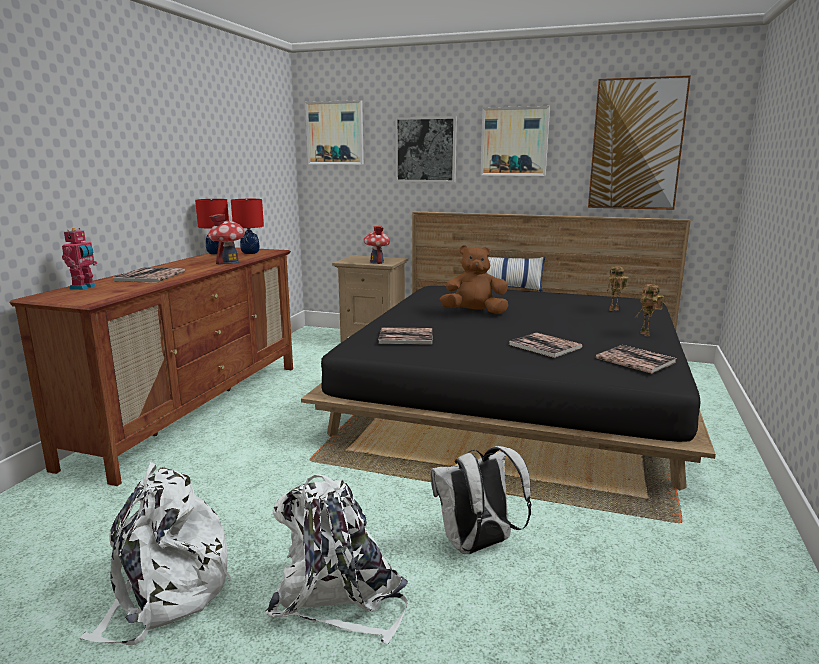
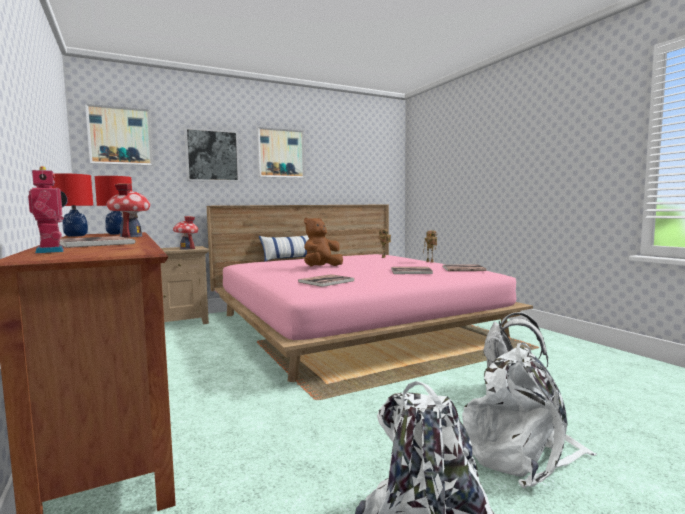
camera: 45 degrees left, 10 degrees down
black bed [301,212,716,490] -> pink bed [207,204,533,382]
picture [588,75,691,210] -> none

